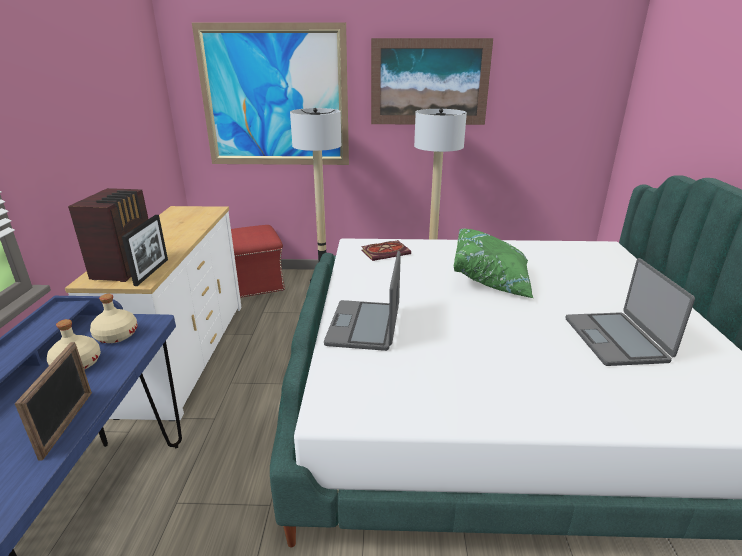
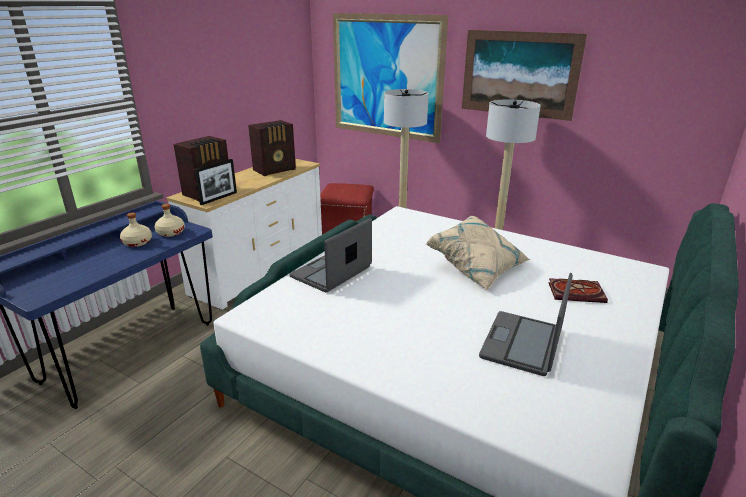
camera: 30 degrees right, 0 degrees up
picture frame [15,342,92,461] -> none
book [361,240,411,261] -> book moved to [548,278,608,303]
green pillow [453,229,534,299] -> beige pillow [426,216,530,290]
none -> radio [248,120,296,176]

